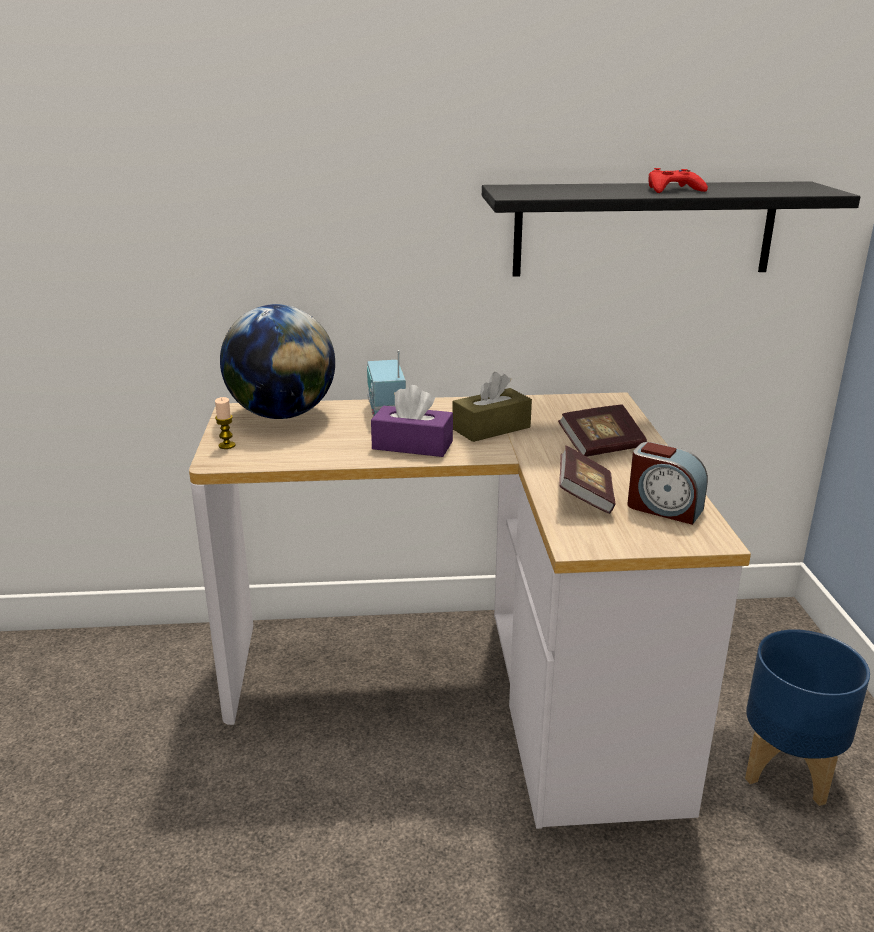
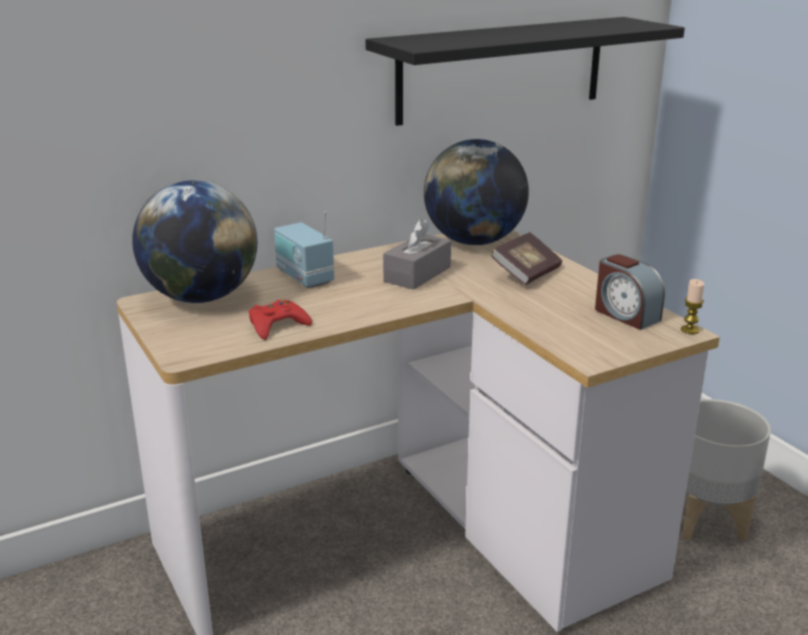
camera: 25 degrees left, 0 degrees up
candle [215,397,236,449] -> candle moved to [681,279,704,334]
purple tissue box [371,385,453,457] -> none
brown tissue box [452,372,532,442] -> grey tissue box [383,219,451,290]
book [559,446,615,514] -> none
alarm clock [627,442,708,525] -> alarm clock turned 45 degrees clockwise [595,254,665,330]
red game controller [648,168,708,193] -> red game controller moved to [249,300,312,340]
blue planter [745,629,870,806] -> grey planter [682,399,771,541]
none -> globe [424,139,529,245]

